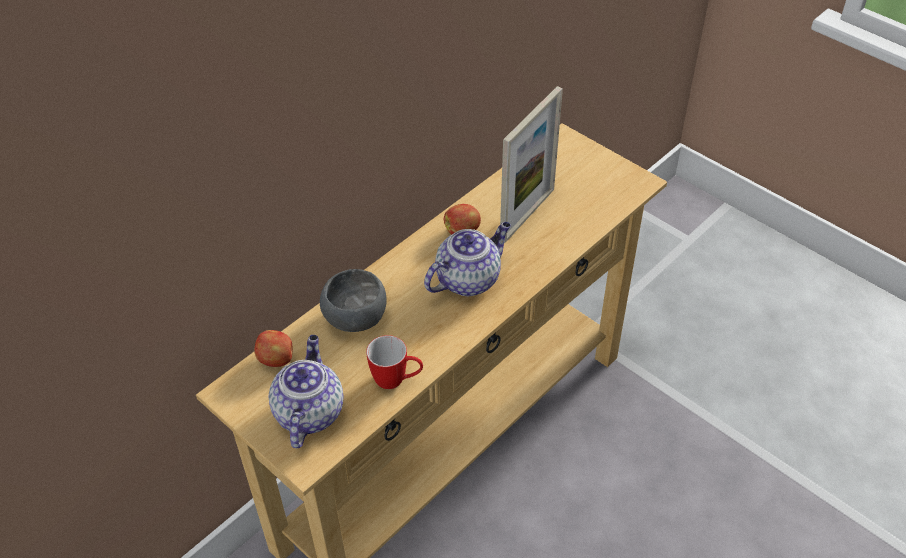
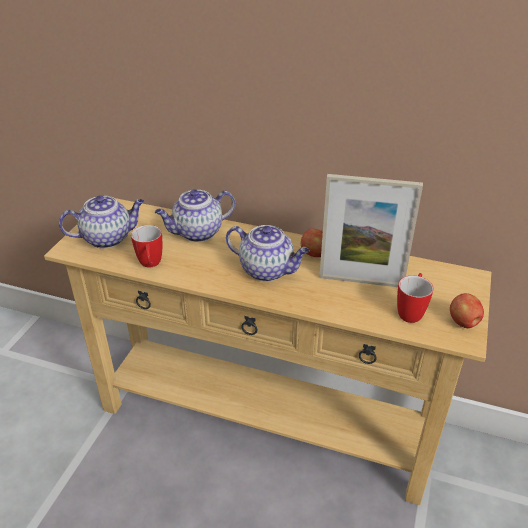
camera: 65 degrees right, 10 degrees down
apple [254,330,292,367] -> apple moved to [450,293,484,328]
grey bowl [320,269,387,332] -> teapot [155,189,235,242]
none -> mug [397,273,433,323]

